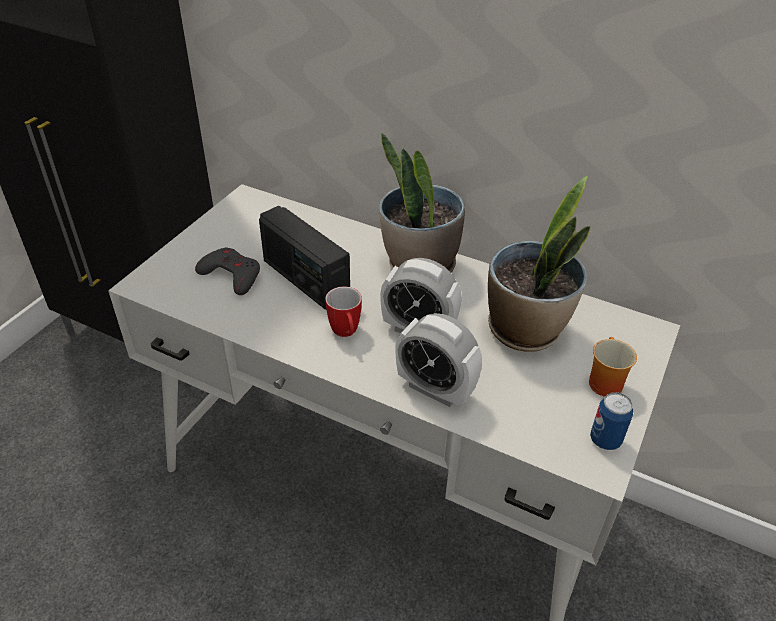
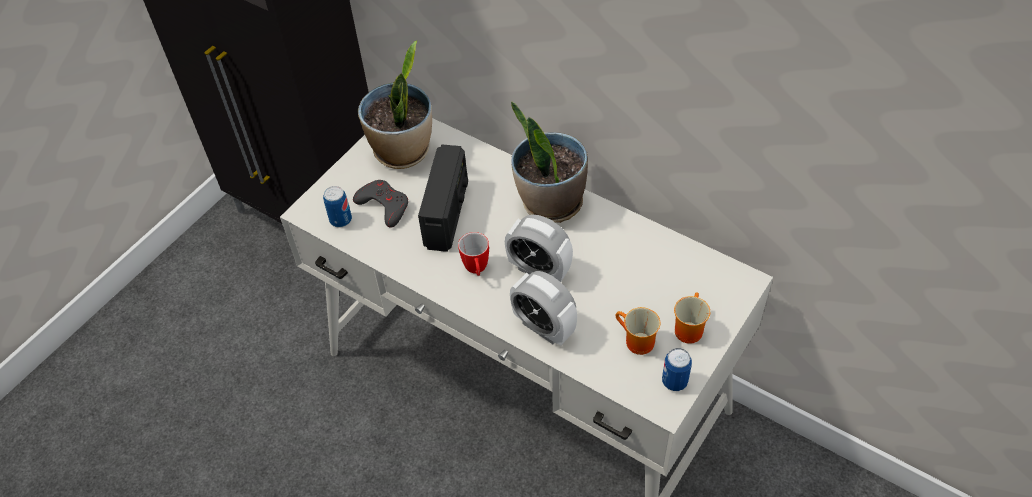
camera: 10 degrees right, 10 degrees up
radio [259,206,350,310] -> radio turned 135 degrees counterclockwise [418,145,468,252]
potted plant [488,176,591,352] -> potted plant moved to [358,40,432,169]
none -> can [323,186,352,228]
none -> mug [616,307,660,355]

